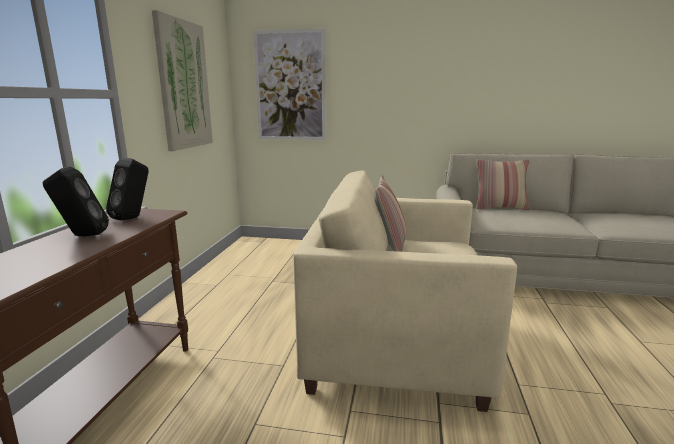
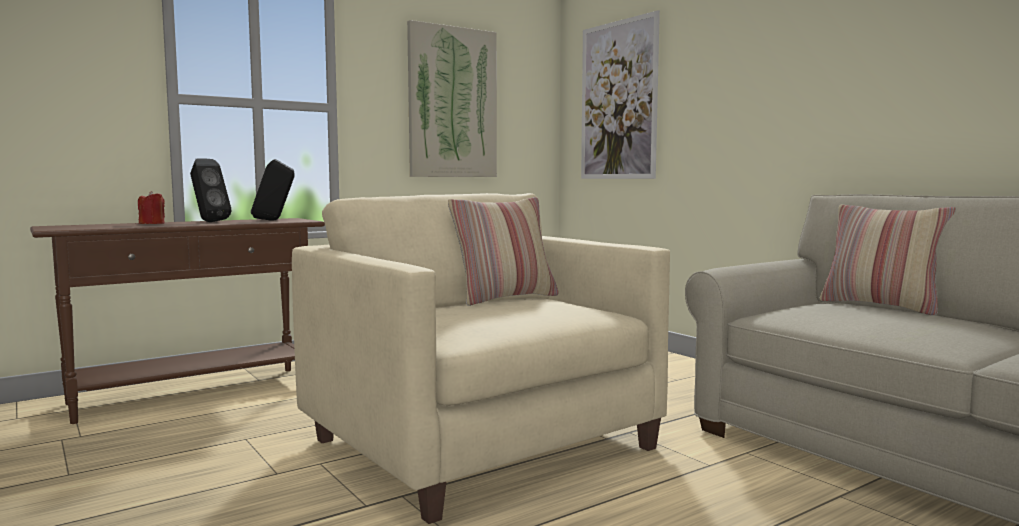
camera: 45 degrees right, 10 degrees down
none -> red candle [138,191,165,224]

